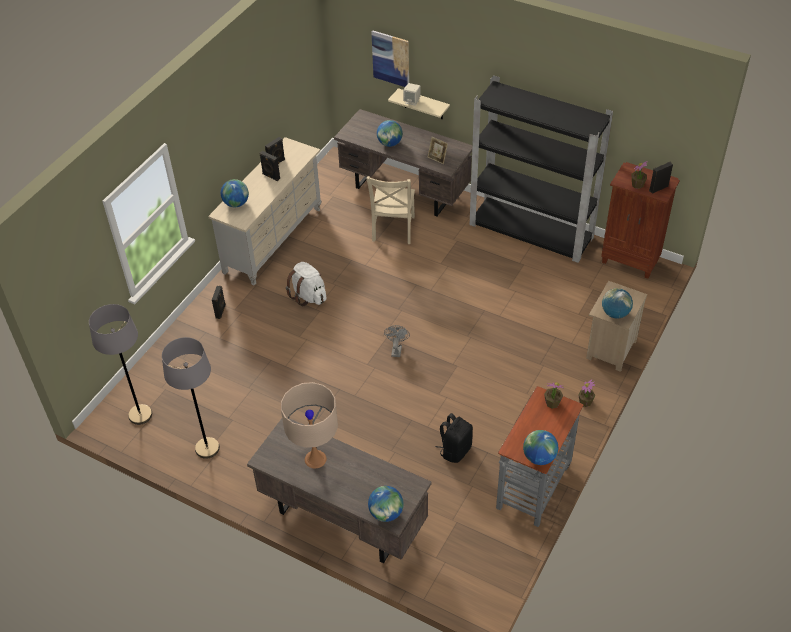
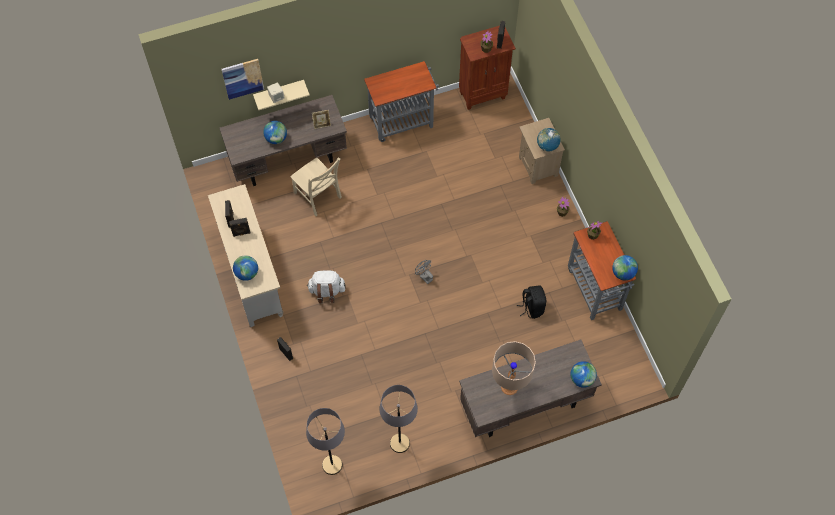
camera: 50 degrees left, 15 degrees up
black bookcase [469,75,613,263] -> grey cart [364,61,439,142]

